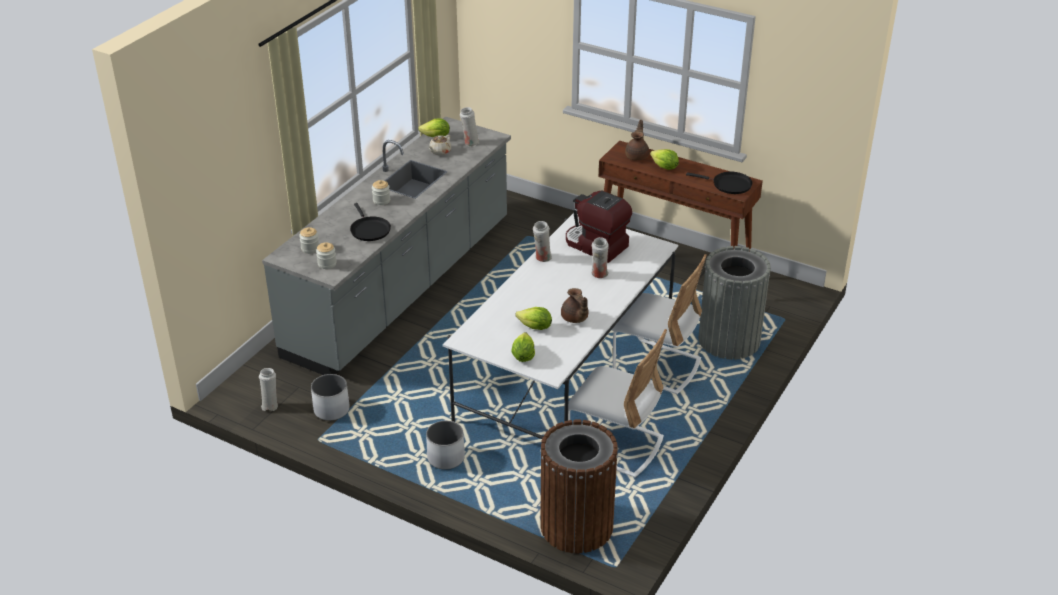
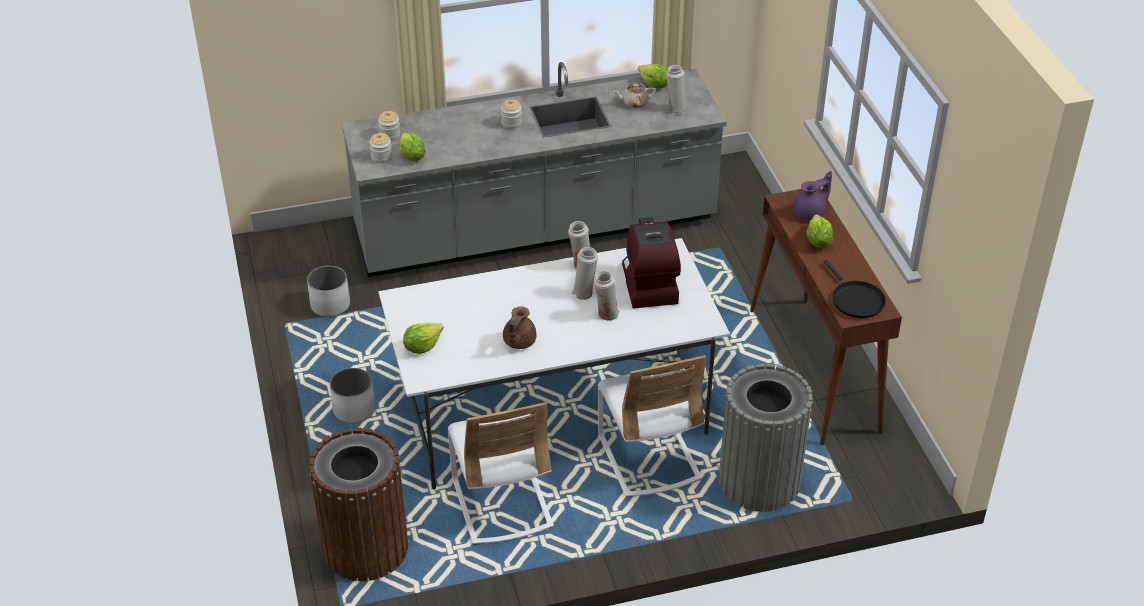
camera: 45 degrees right, 5 degrees up
white vase [259,368,278,411] -> white vase moved to [572,247,598,300]
black frying pan [350,203,391,241] -> none
lettuce [515,307,552,330] -> lettuce moved to [400,133,426,161]
brown teapot [625,120,649,160] -> purple teapot [793,171,832,220]

